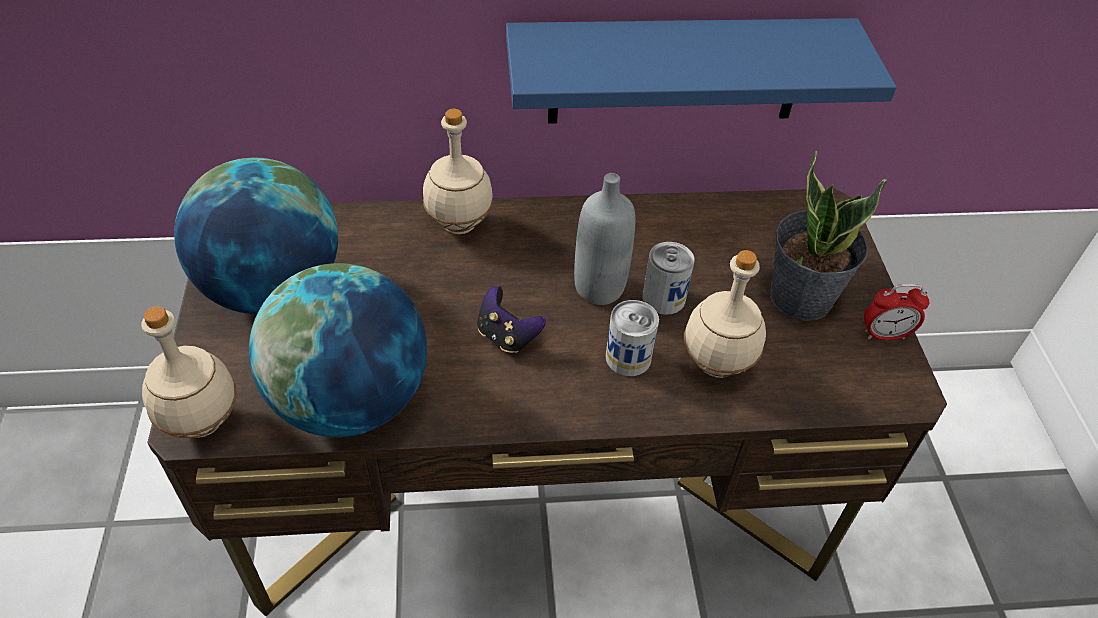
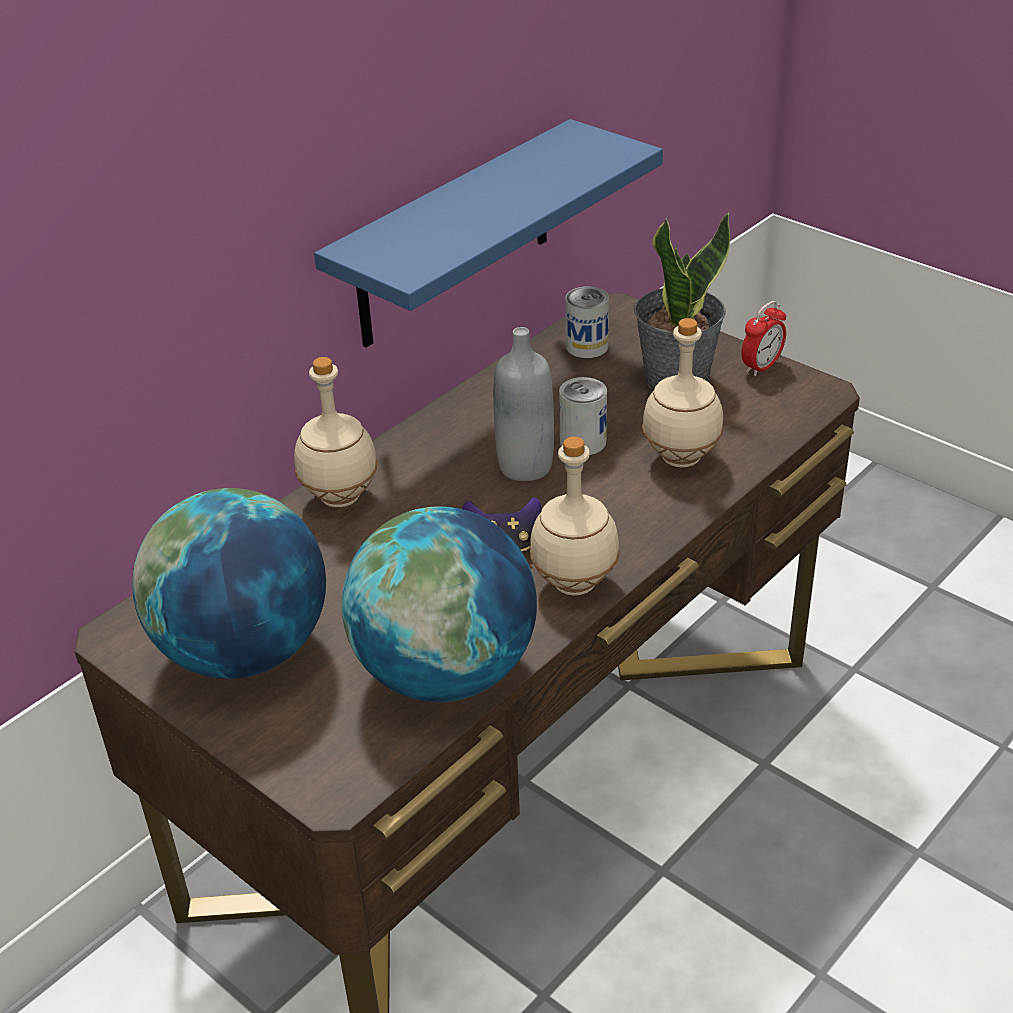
camera: 40 degrees left, 10 degrees down
beige bottle [141,306,237,438] -> beige bottle moved to [530,437,620,595]
can [606,300,659,376] -> can moved to [565,286,609,358]

